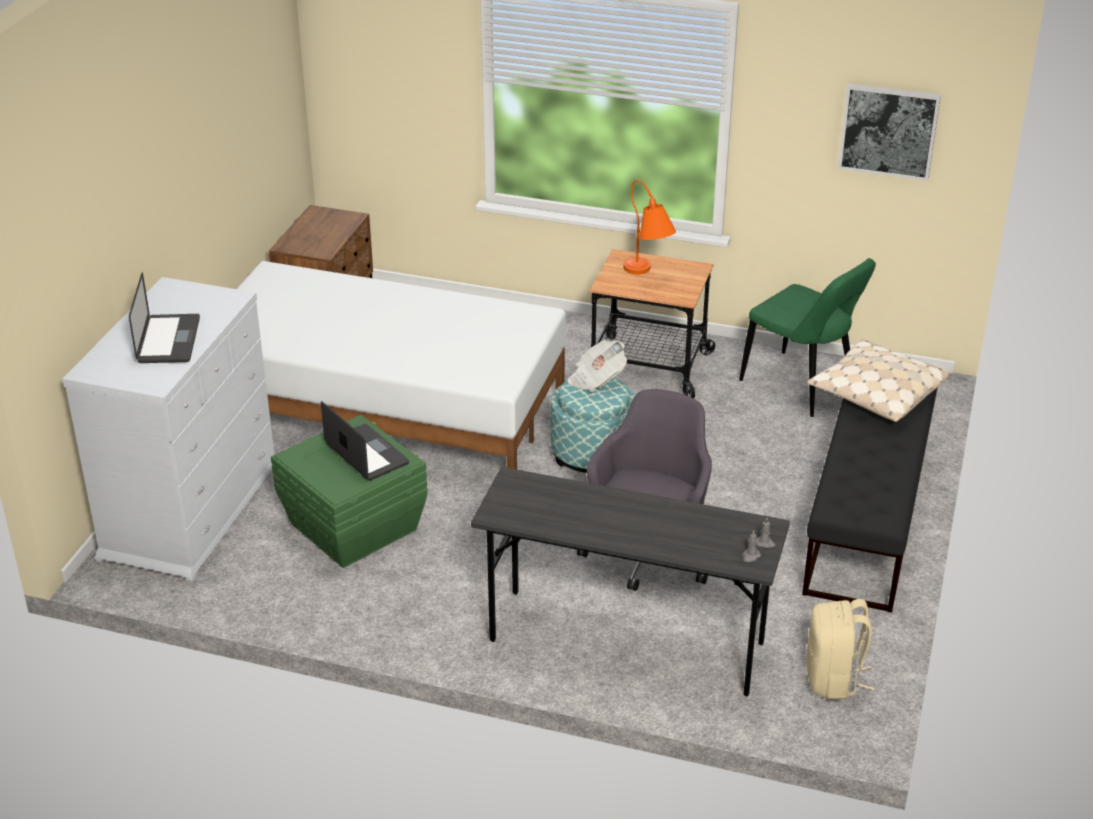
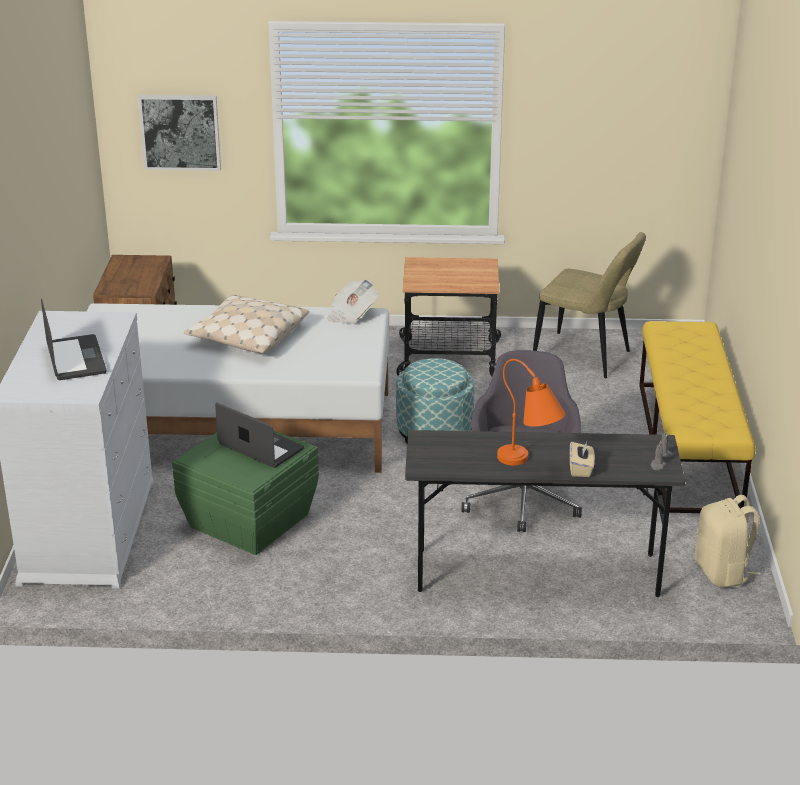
camera: 15 degrees left, 5 degrees down
newspaper [567,340,627,392] -> newspaper moved to [327,279,378,324]
orange table lamp [623,180,676,275] -> orange table lamp moved to [497,359,565,466]
green chair [739,258,876,417] -> beige chair [533,232,646,378]
black bench [802,387,938,613] -> yellow bench [639,321,756,513]
beige pillow [807,339,950,422] -> beige pillow moved to [184,295,309,353]
picture [838,83,941,181] -> picture moved to [138,95,221,171]
none -> beige tissue box [570,442,595,477]

